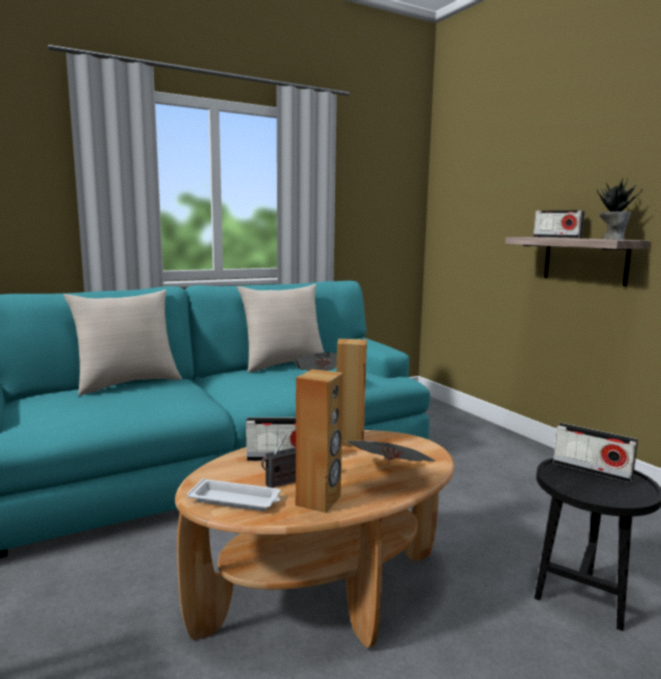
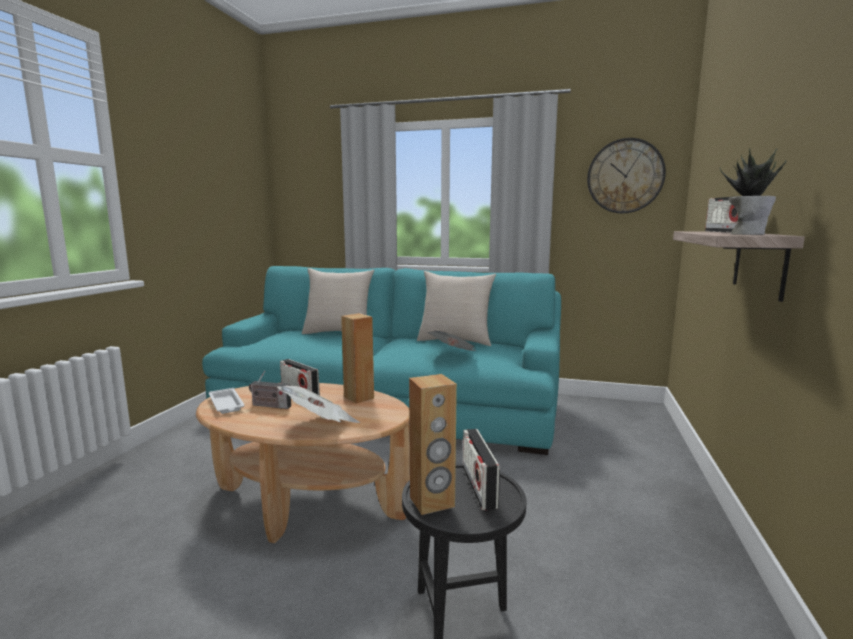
camera: 45 degrees right, 0 degrees up
brown speaker [296,369,343,513] -> brown speaker moved to [409,374,457,515]
none -> wall clock [587,138,666,213]

